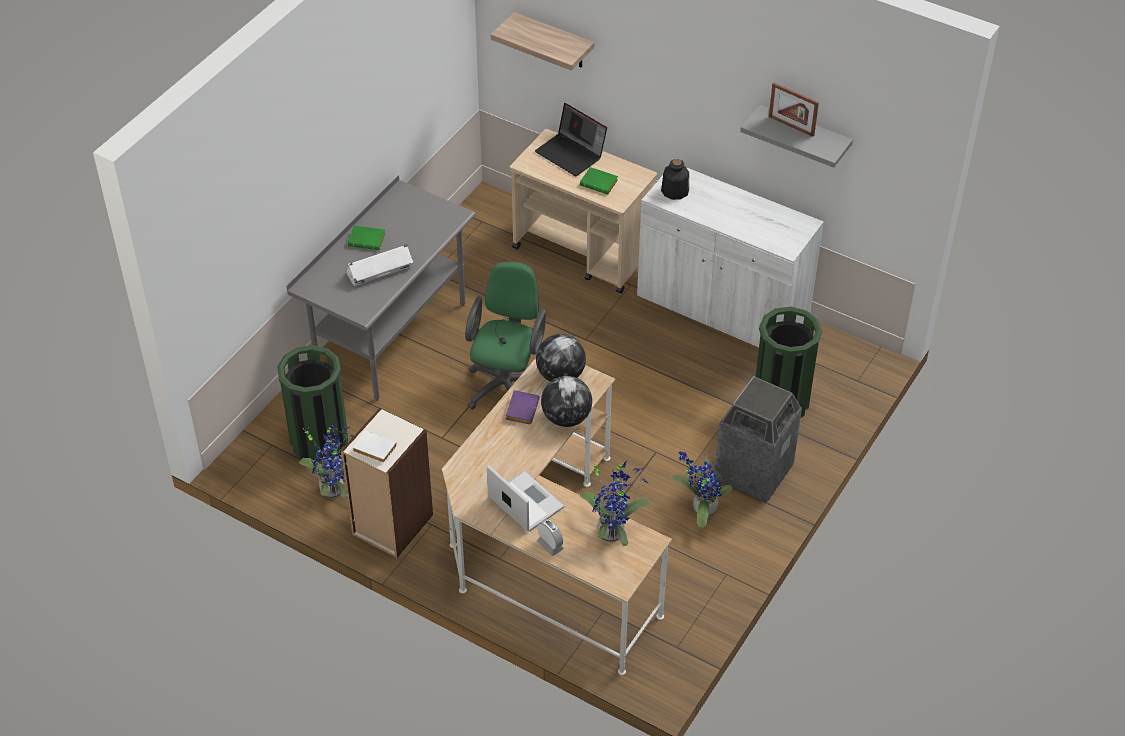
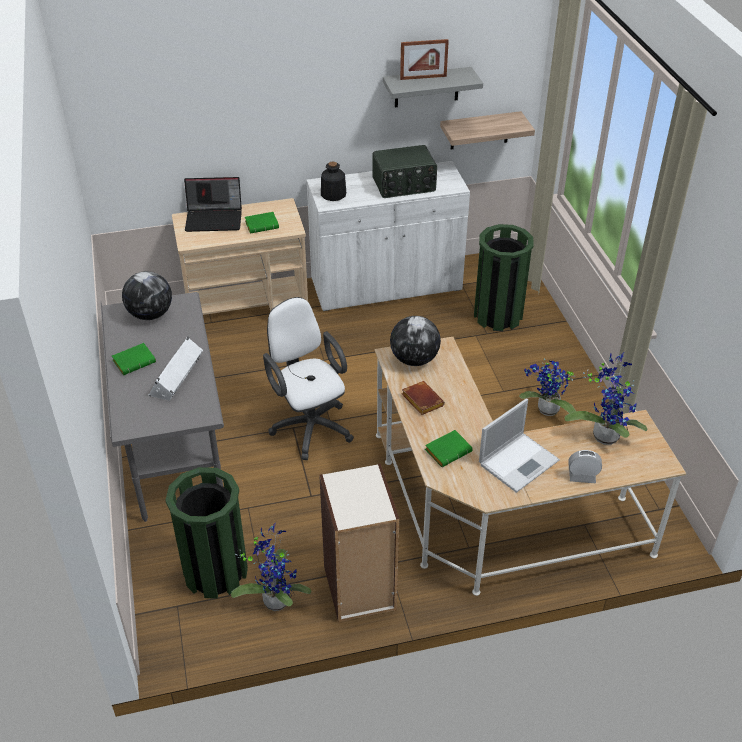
camera: 45 degrees left, 5 degrees down
white book [352,430,397,463] -> none
green office chair [465,261,546,410] -> white office chair [263,297,354,460]
laptop [487,465,564,532] -> laptop turned 135 degrees clockwise [479,398,560,493]
shelf [491,12,594,71] -> shelf moved to [440,111,535,150]
purple book [505,390,540,425] -> brown book [402,381,445,415]
globe [541,376,592,427] -> globe moved to [122,271,172,320]
trash can [714,376,802,503] -> none
none -> radio [372,145,437,198]
none -> green book [425,430,473,467]

